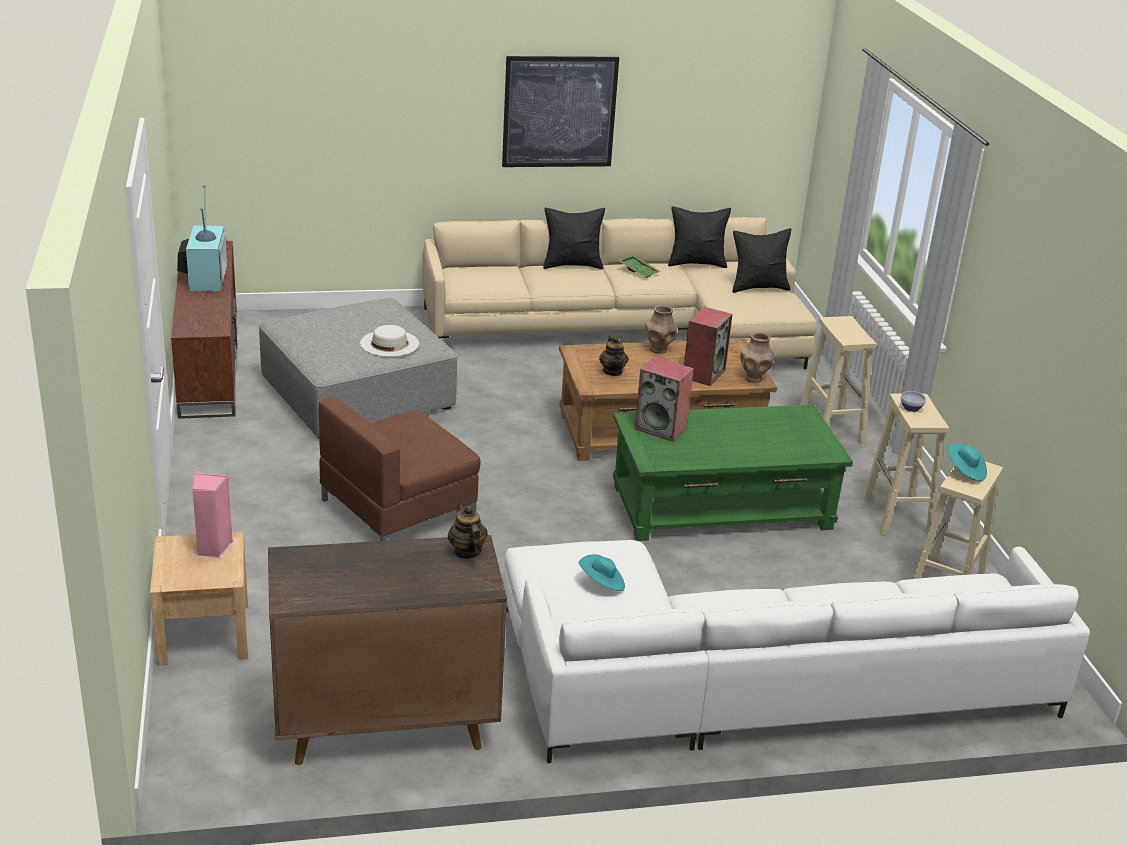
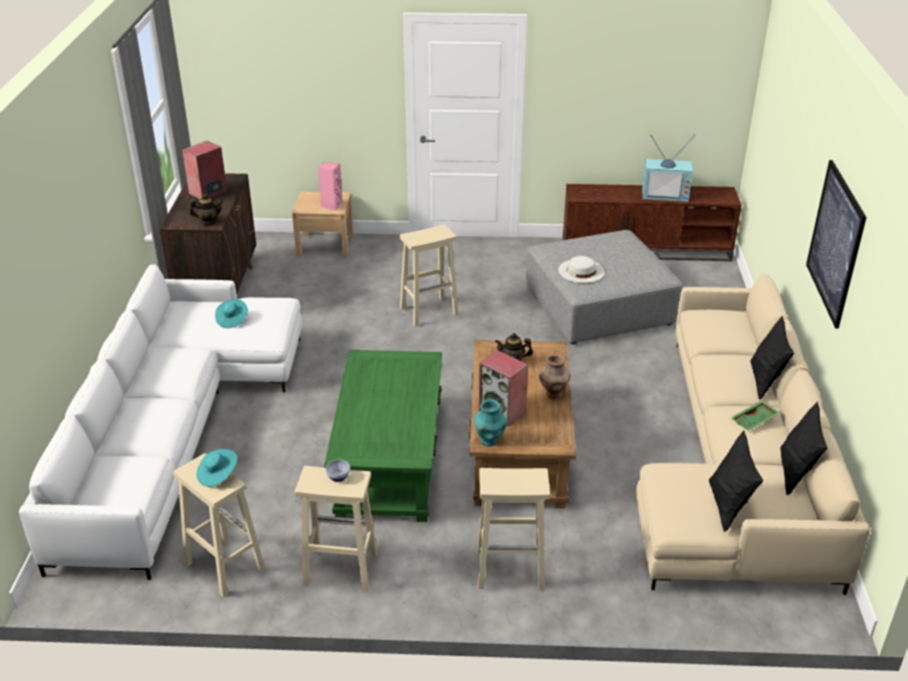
camera: 105 degrees right, 5 degrees up
brown armchair [319,397,480,541] -> beige stool [400,224,459,327]
speaker [635,357,694,442] -> speaker moved to [182,141,227,199]
brown vase [740,332,774,383] -> turquoise vase [474,400,507,447]

